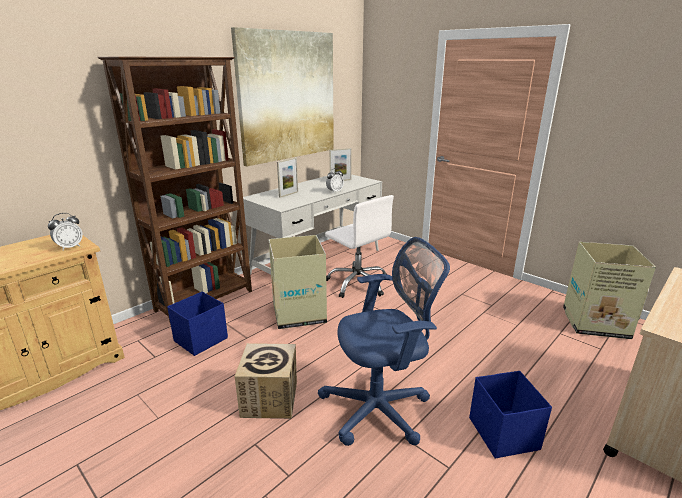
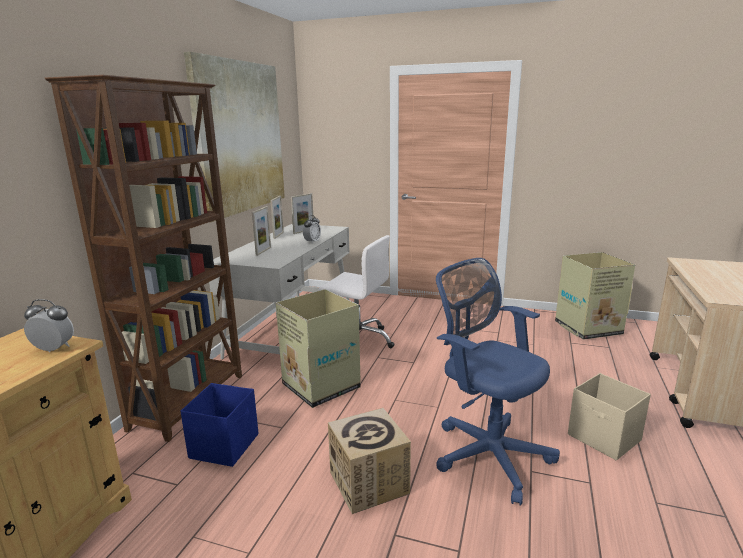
camera: 25 degrees left, 5 degrees down
alarm clock [48,213,83,251] -> alarm clock turned 105 degrees counterclockwise [24,299,74,352]
blue office chair [318,237,450,446] -> blue office chair turned 90 degrees counterclockwise [436,258,560,506]
blue storage box [469,371,552,458] -> beige storage box [568,373,651,461]
none -> picture frame [270,196,284,239]

